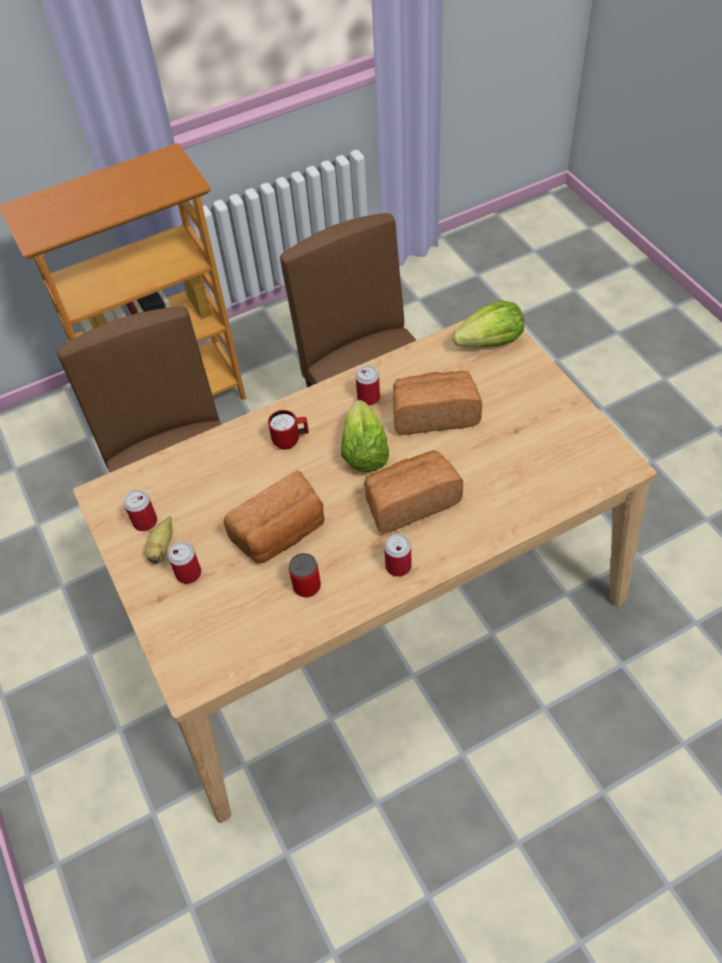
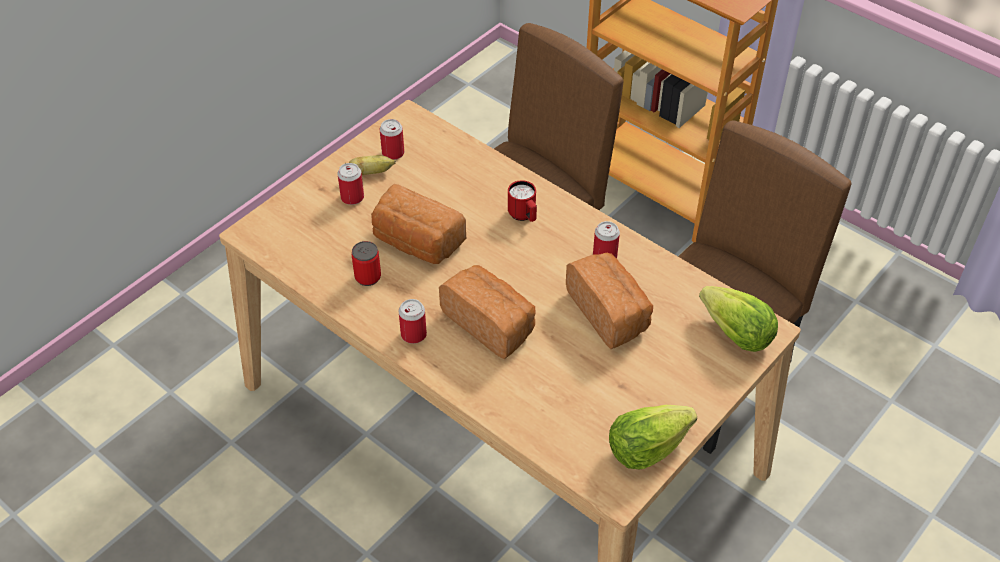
camera: 65 degrees right, 5 degrees down
lettuce [341,400,389,472] -> lettuce moved to [609,405,697,469]

